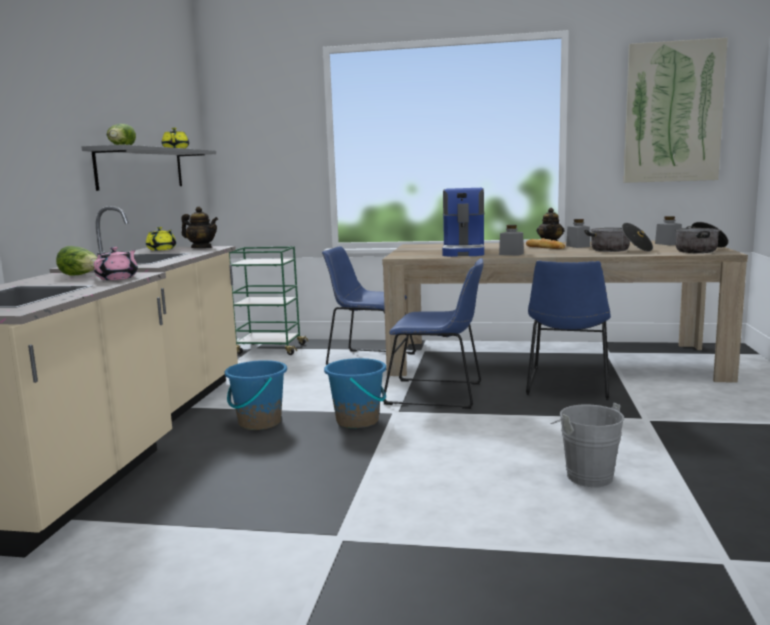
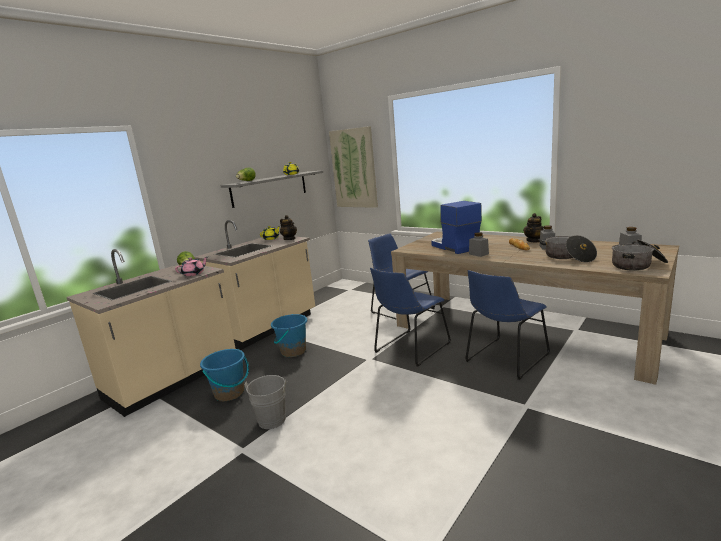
camera: 30 degrees right, 5 degrees up
green cart [229,246,309,355] -> none
blue bucket [324,358,386,428] -> blue bucket moved to [200,349,249,401]
blue chair [383,258,484,409] -> blue chair turned 90 degrees clockwise [370,268,451,367]
coffee machine [442,188,484,257] -> coffee machine turned 120 degrees clockwise [431,201,482,254]
grey bucket [551,403,624,487] -> grey bucket moved to [244,375,287,429]
picture [624,38,728,183] -> picture moved to [329,126,378,208]

